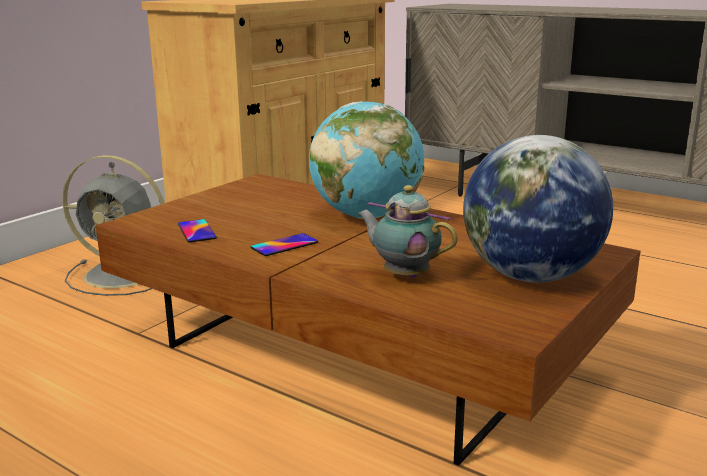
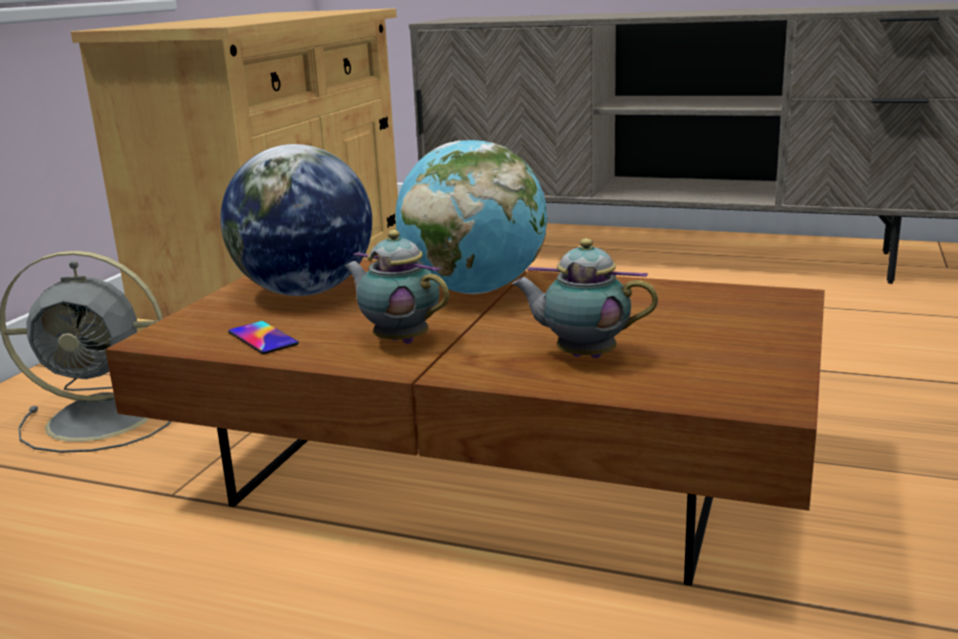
camera: 15 degrees left, 0 degrees up
phone [250,233,318,256] -> teapot [344,230,449,344]
globe [463,135,613,283] -> globe moved to [220,144,372,296]

